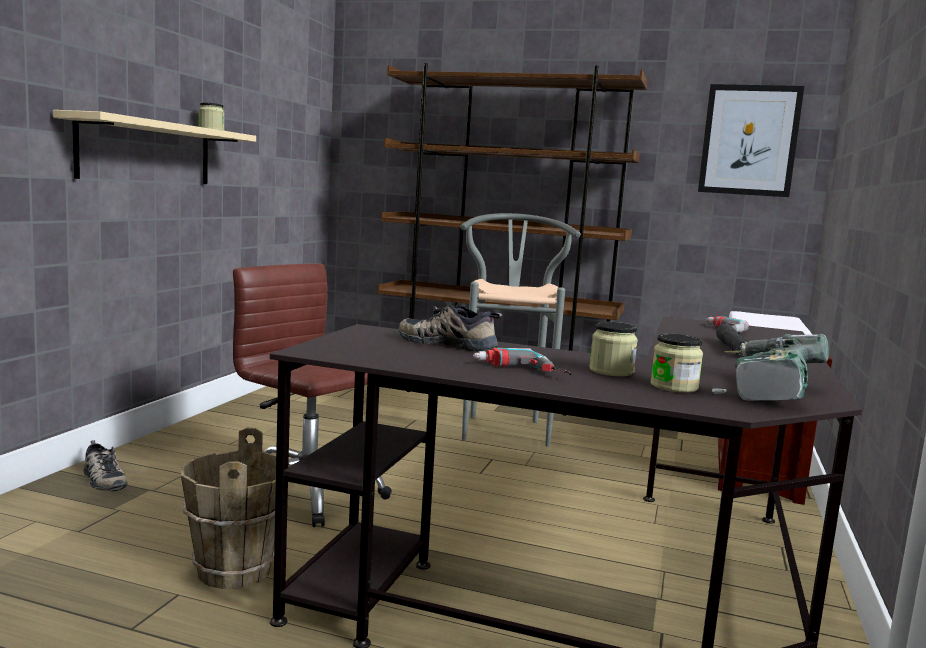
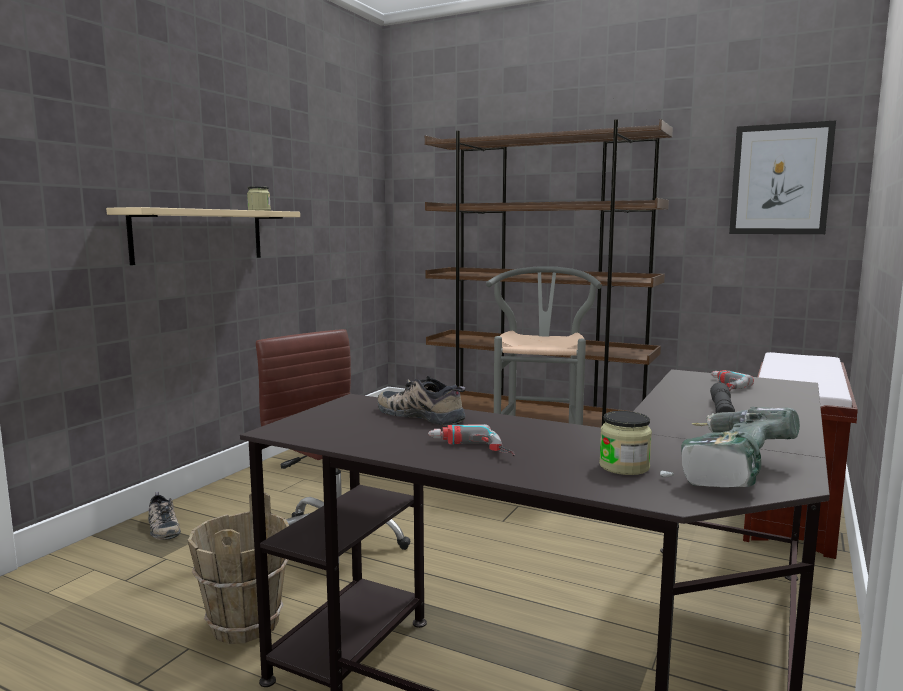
camera: 10 degrees right, 0 degrees up
jar [589,322,638,376] -> none

